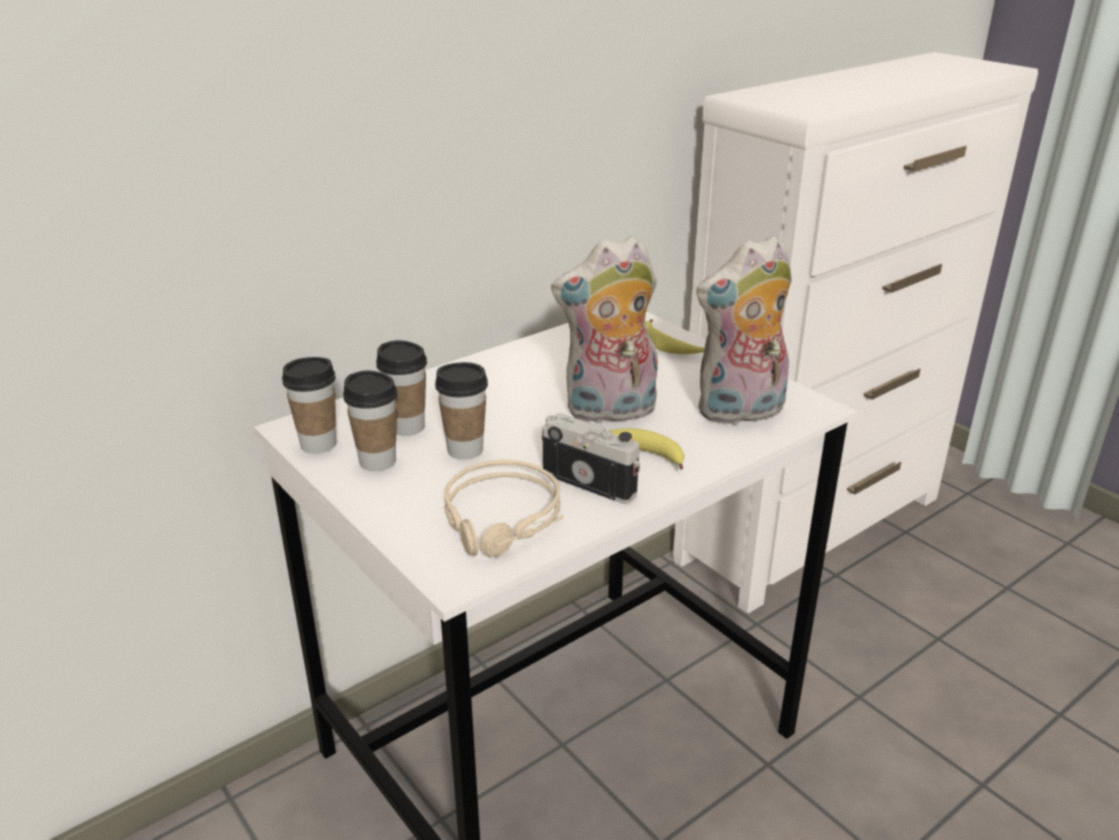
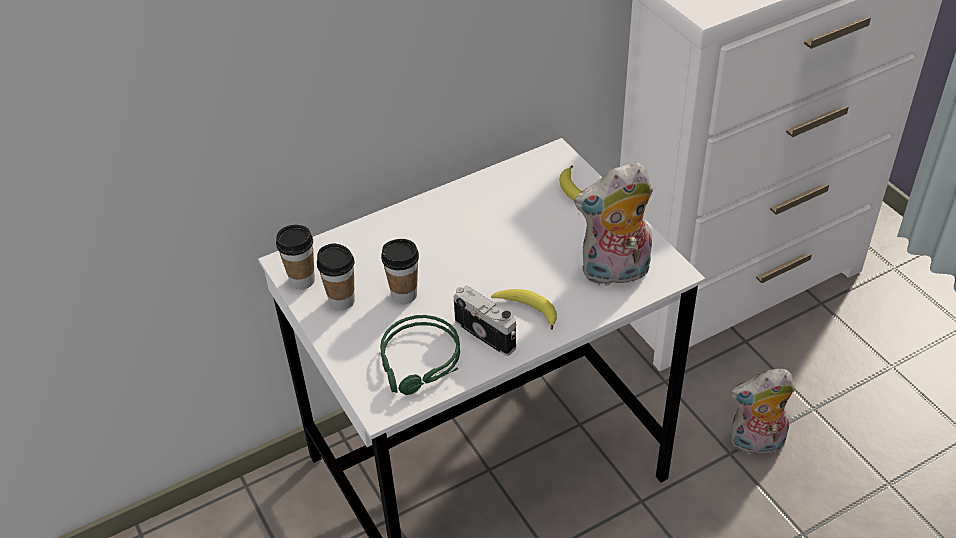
camera: 10 degrees right, 15 degrees up
cup [376,340,427,436] -> none
beige headphones [443,459,564,557] -> green headphones [379,315,460,395]
plush toy [551,236,658,423] -> plush toy moved to [730,369,795,454]

